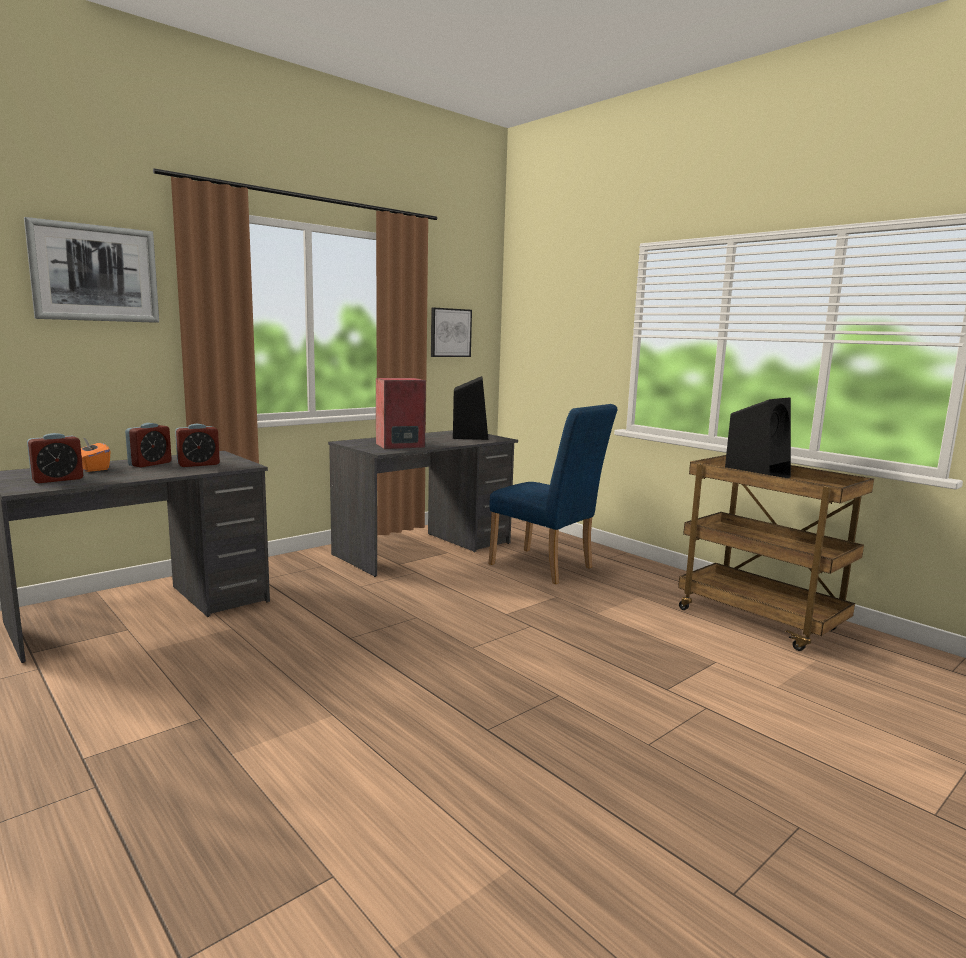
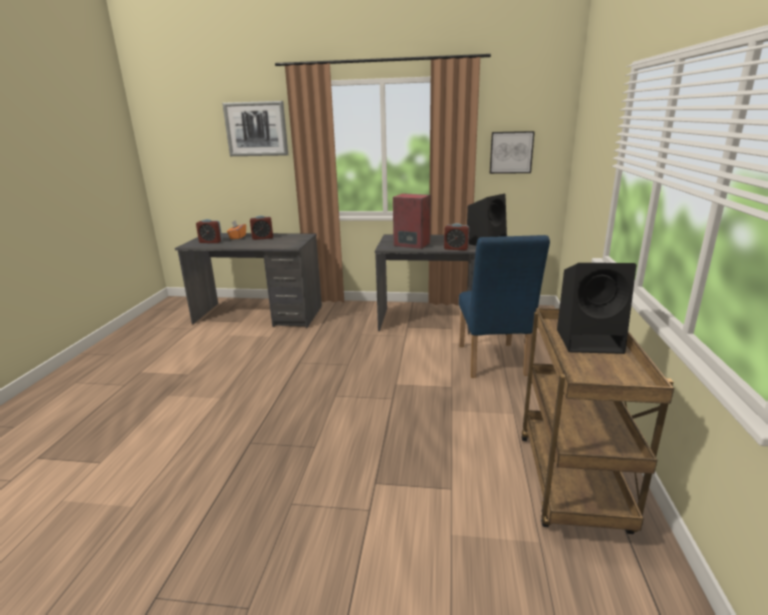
camera: 50 degrees right, 10 degrees up
alarm clock [175,424,220,467] -> alarm clock moved to [444,223,469,250]

